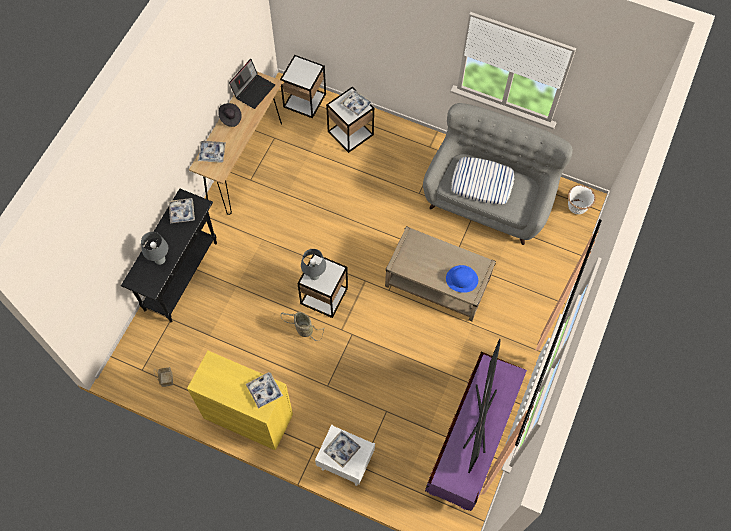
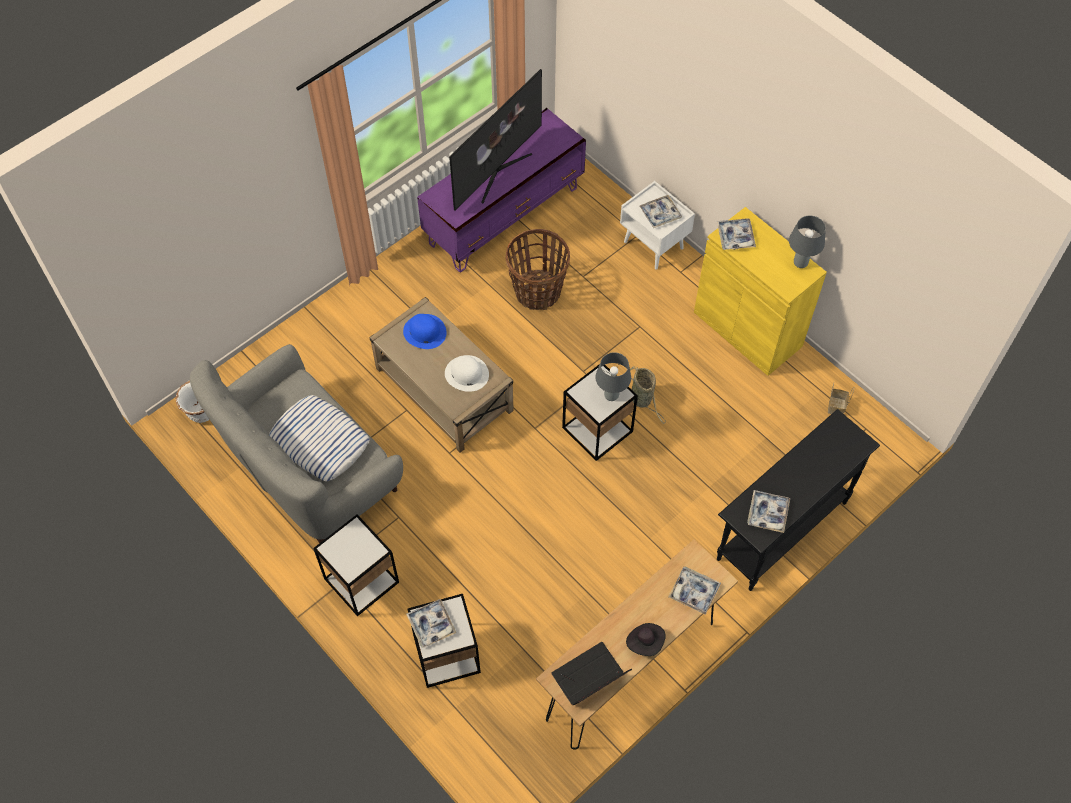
camera: 155 degrees left, 5 degrees down
grey table lamp [141,232,168,265] -> grey table lamp moved to [789,215,826,268]
side table [280,55,326,118] -> side table moved to [313,514,399,616]
none -> white hat [445,355,489,392]
none -> basket [506,229,570,310]

